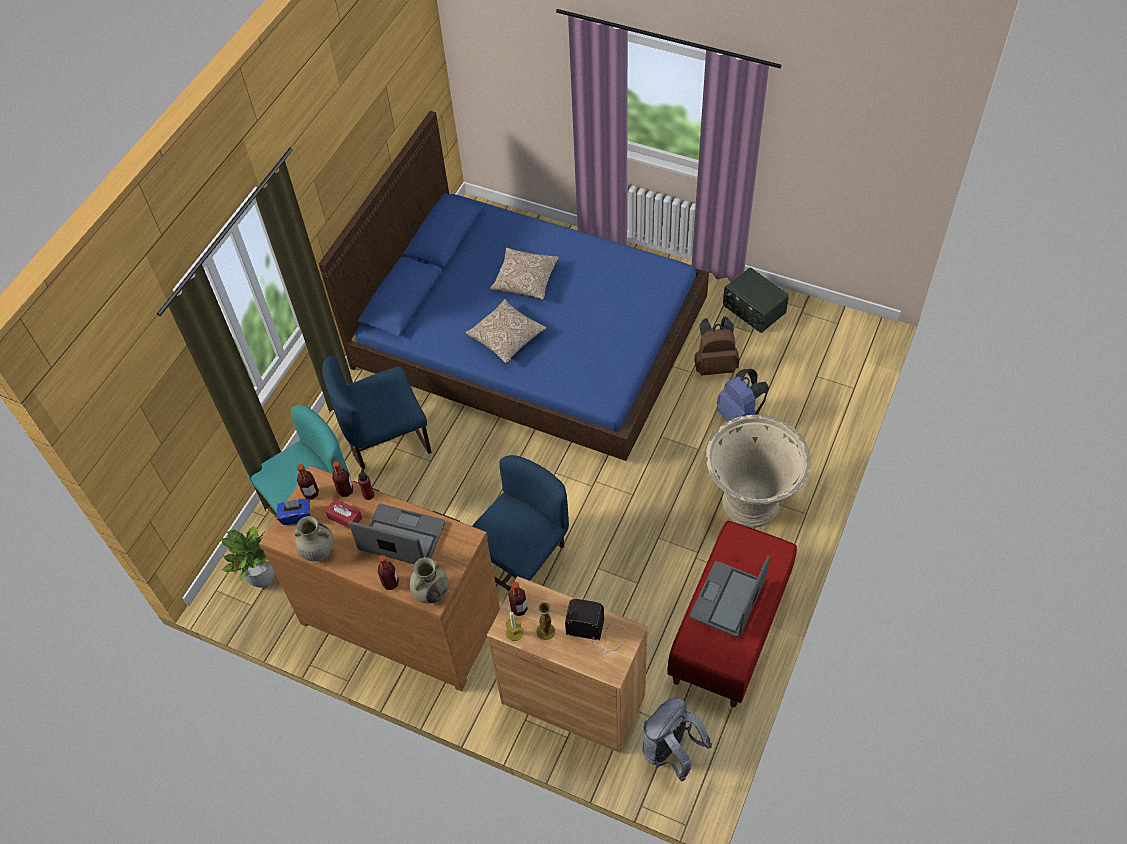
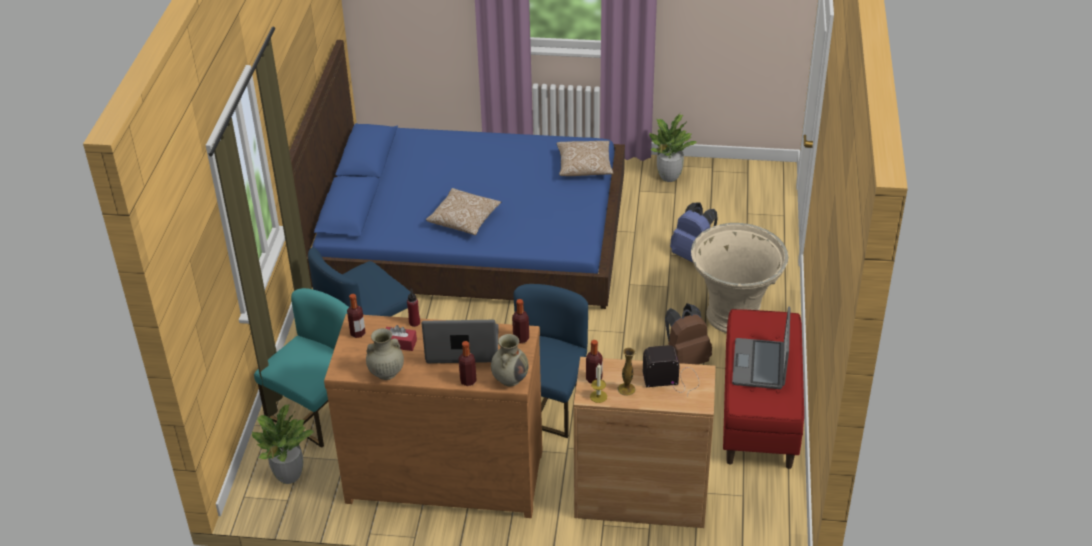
camera: 20 degrees left, 15 degrees down
blue tissue box [277,499,310,525] -> none
bottle [332,461,353,497] -> bottle moved to [512,299,529,344]
pillow [490,247,559,300] -> pillow moved to [557,141,613,176]
grey backpack [643,698,712,781] -> none
brown backpack [694,316,740,375] -> brown backpack moved to [665,303,712,364]
radio [723,268,789,333] -> potted plant [649,113,697,182]

